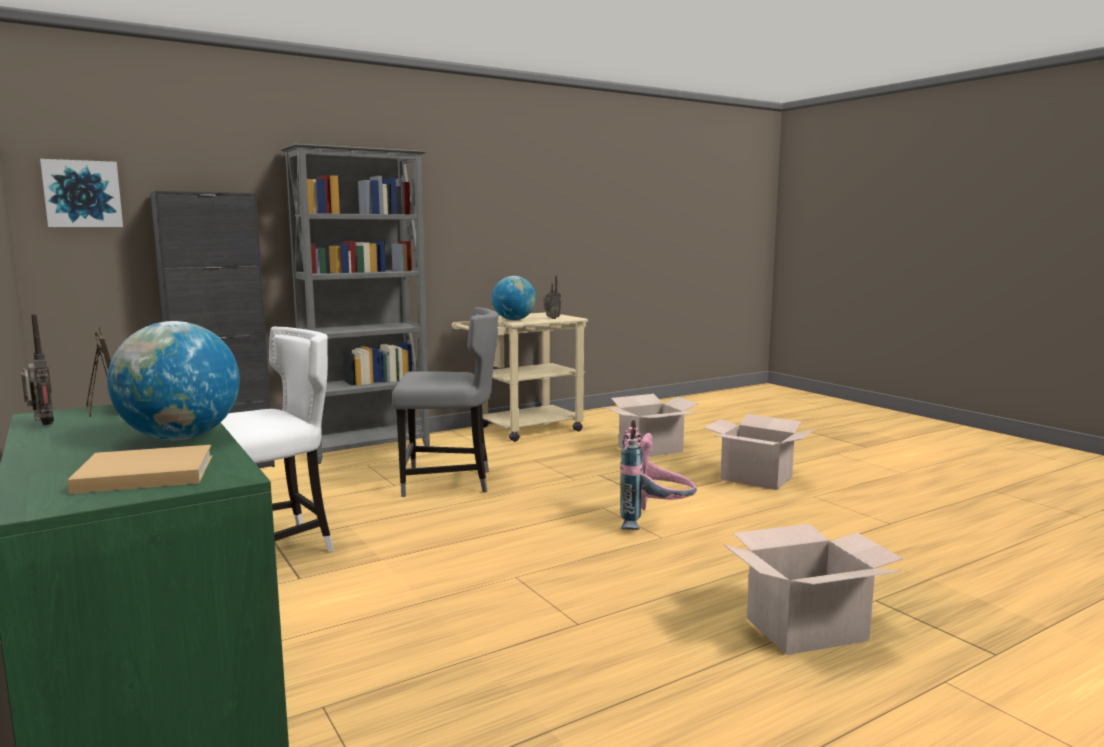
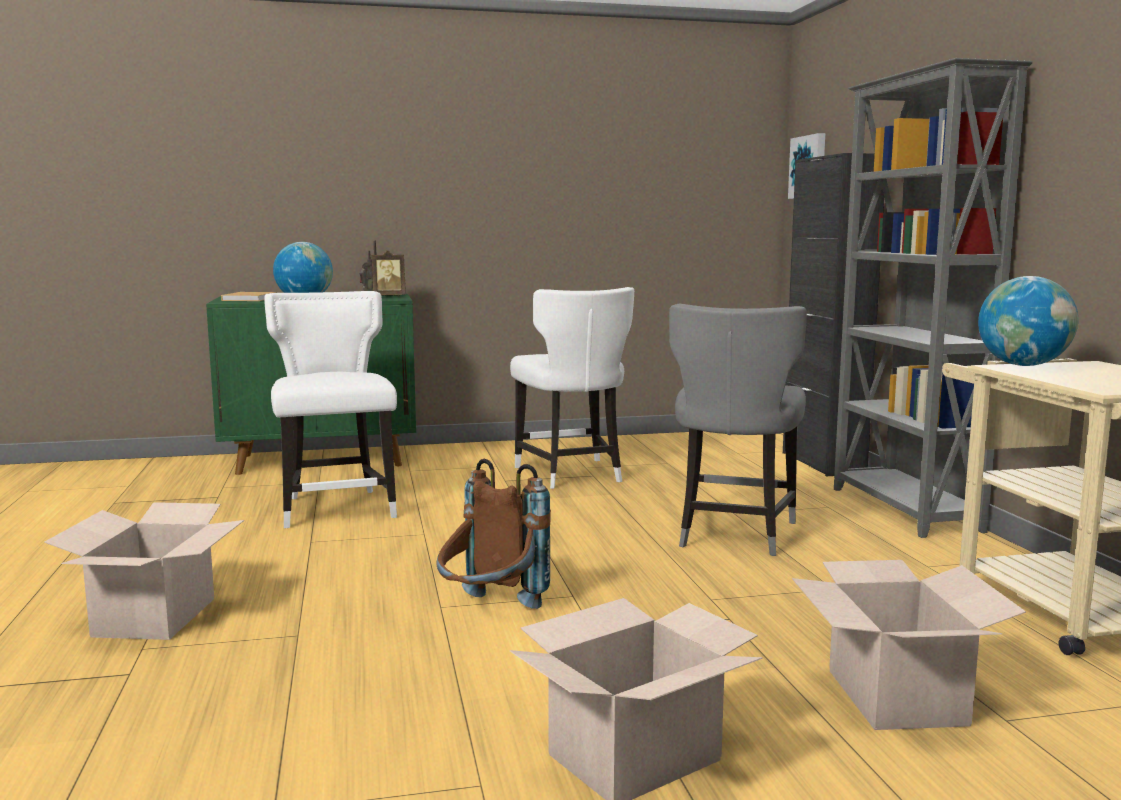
camera: 110 degrees right, 0 degrees up
radio [544,275,561,319] -> none
pink backpack [620,420,697,530] -> brown backpack [436,459,551,609]
none -> white chair [264,291,397,528]

